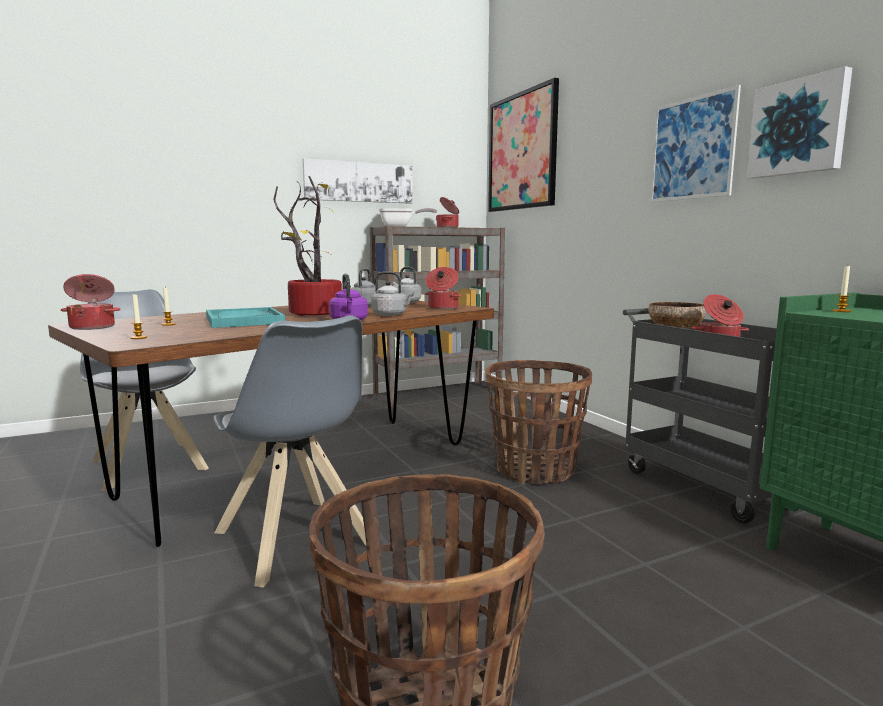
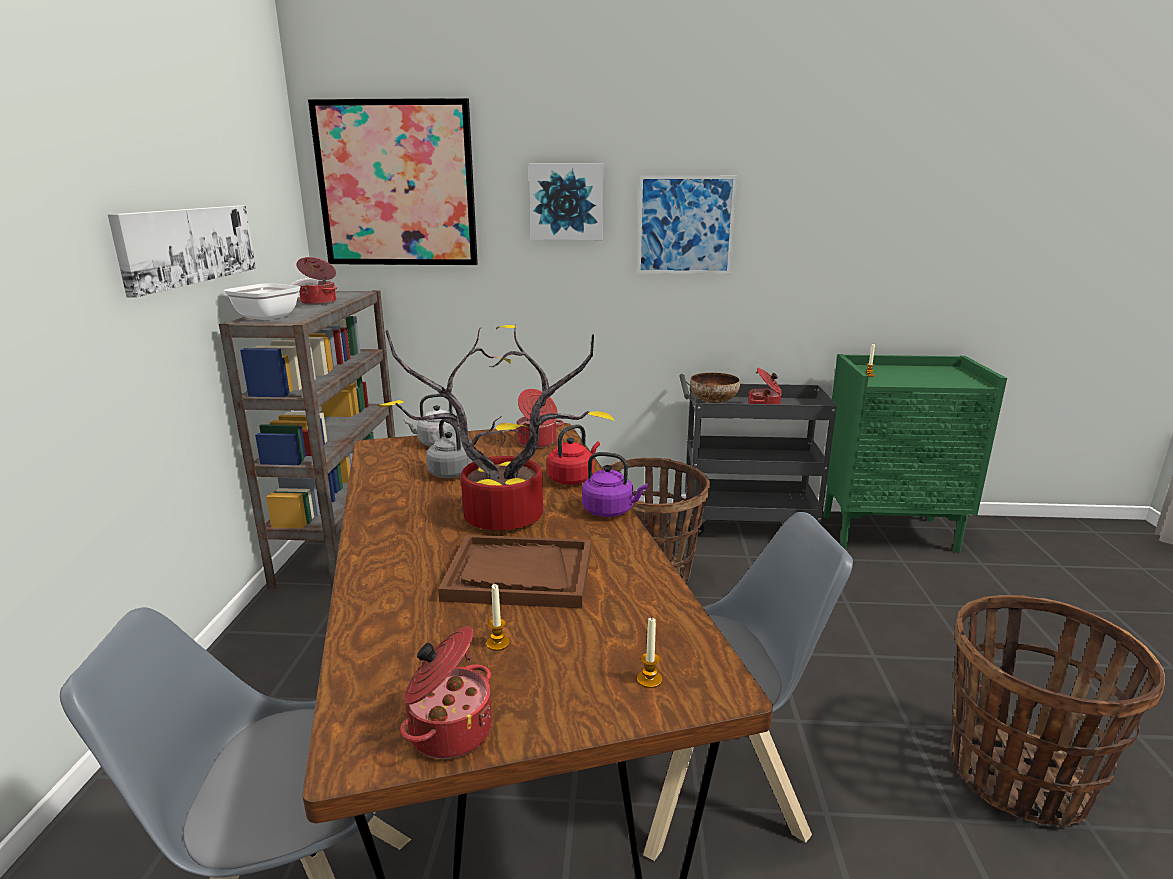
camera: 60 degrees left, 10 degrees up
turquoise tray [206,307,285,328] -> brown tray [438,535,591,608]
grey kettle [371,271,414,316] -> red kettle [547,424,600,485]
picture [747,66,852,179] -> picture moved to [529,163,603,240]

